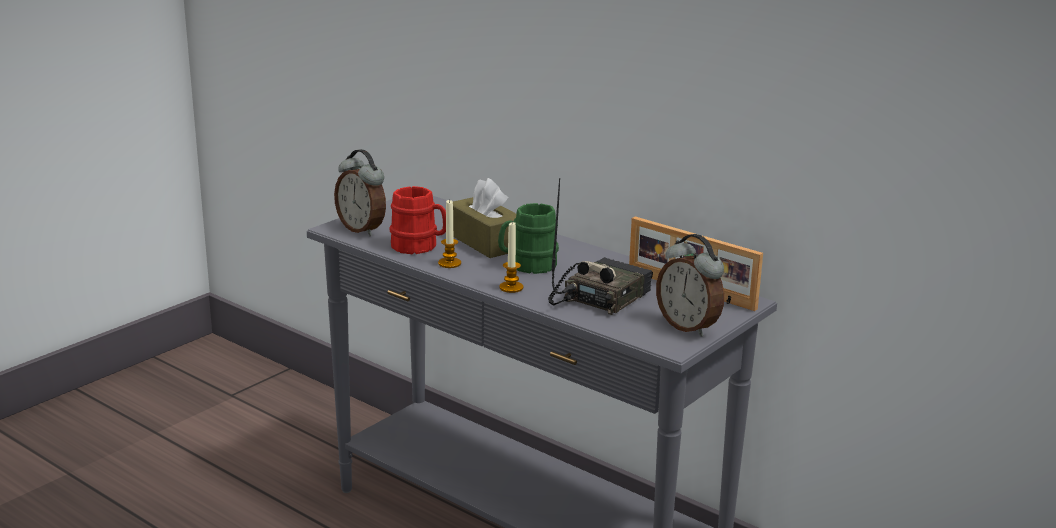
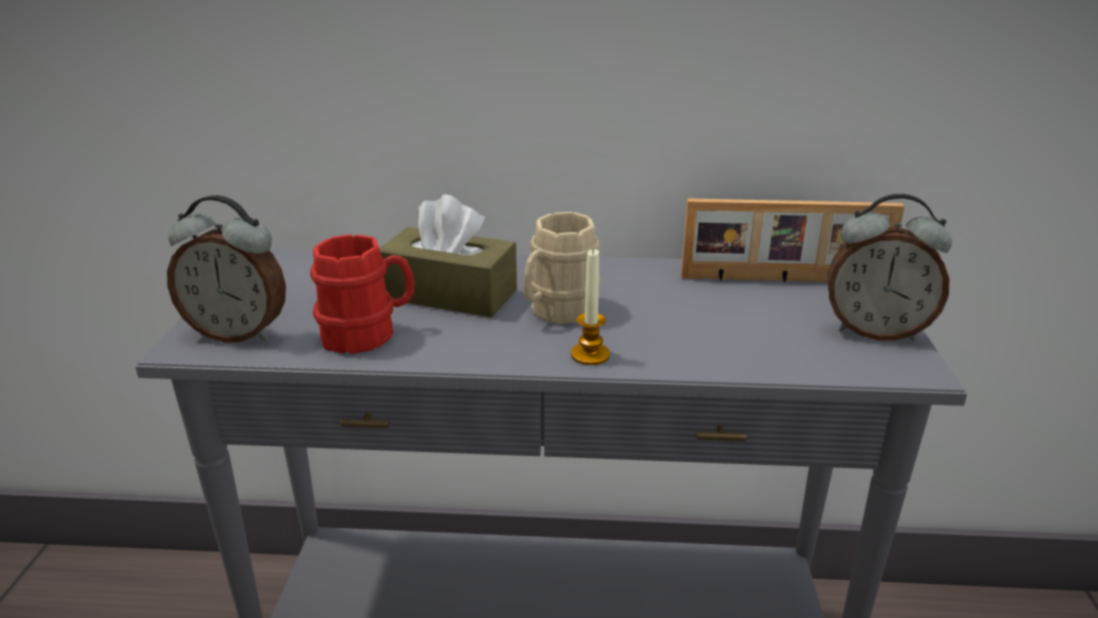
camera: 35 degrees left, 5 degrees up
candle [438,199,461,268] -> none
green mug [498,203,559,274] -> beige mug [523,212,601,324]
radio [548,178,652,315] -> none

